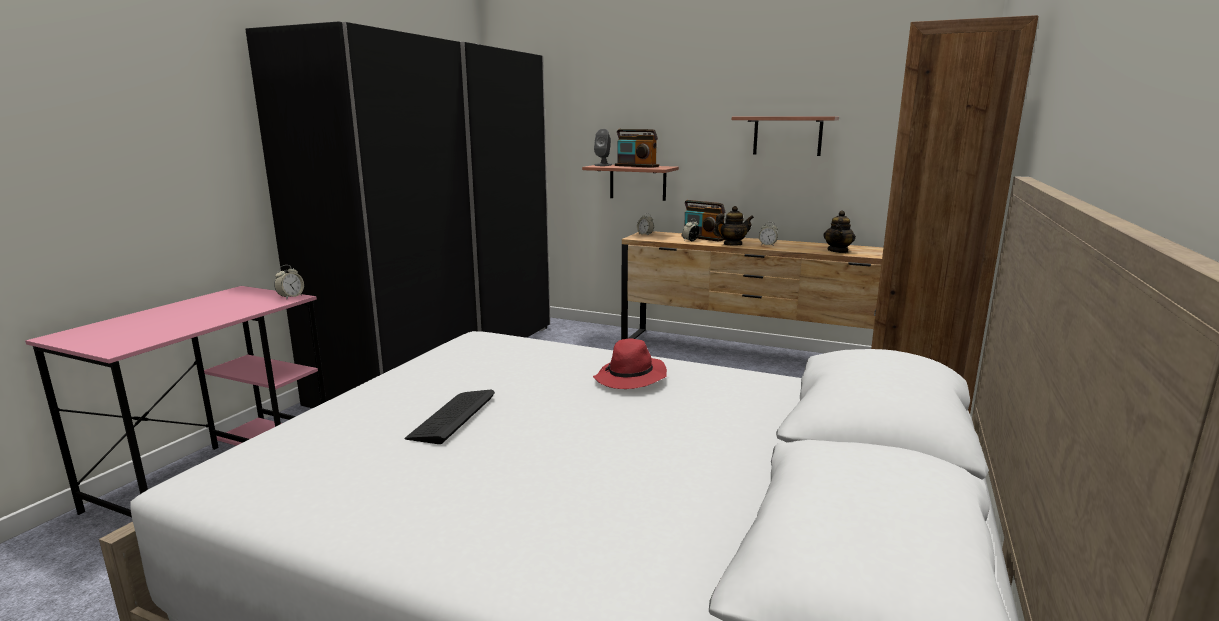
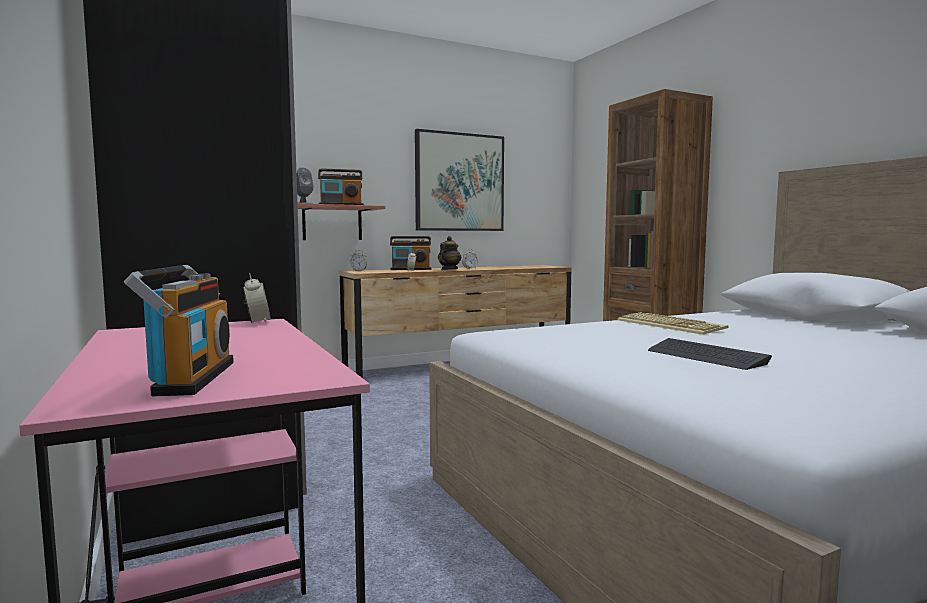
camera: 50 degrees left, 10 degrees down
red hat [593,339,667,389] -> keyboard [617,312,728,335]
shelf [732,116,839,156] -> picture [415,129,504,231]
teapot [823,210,856,253] -> none
none -> radio [124,265,234,396]

